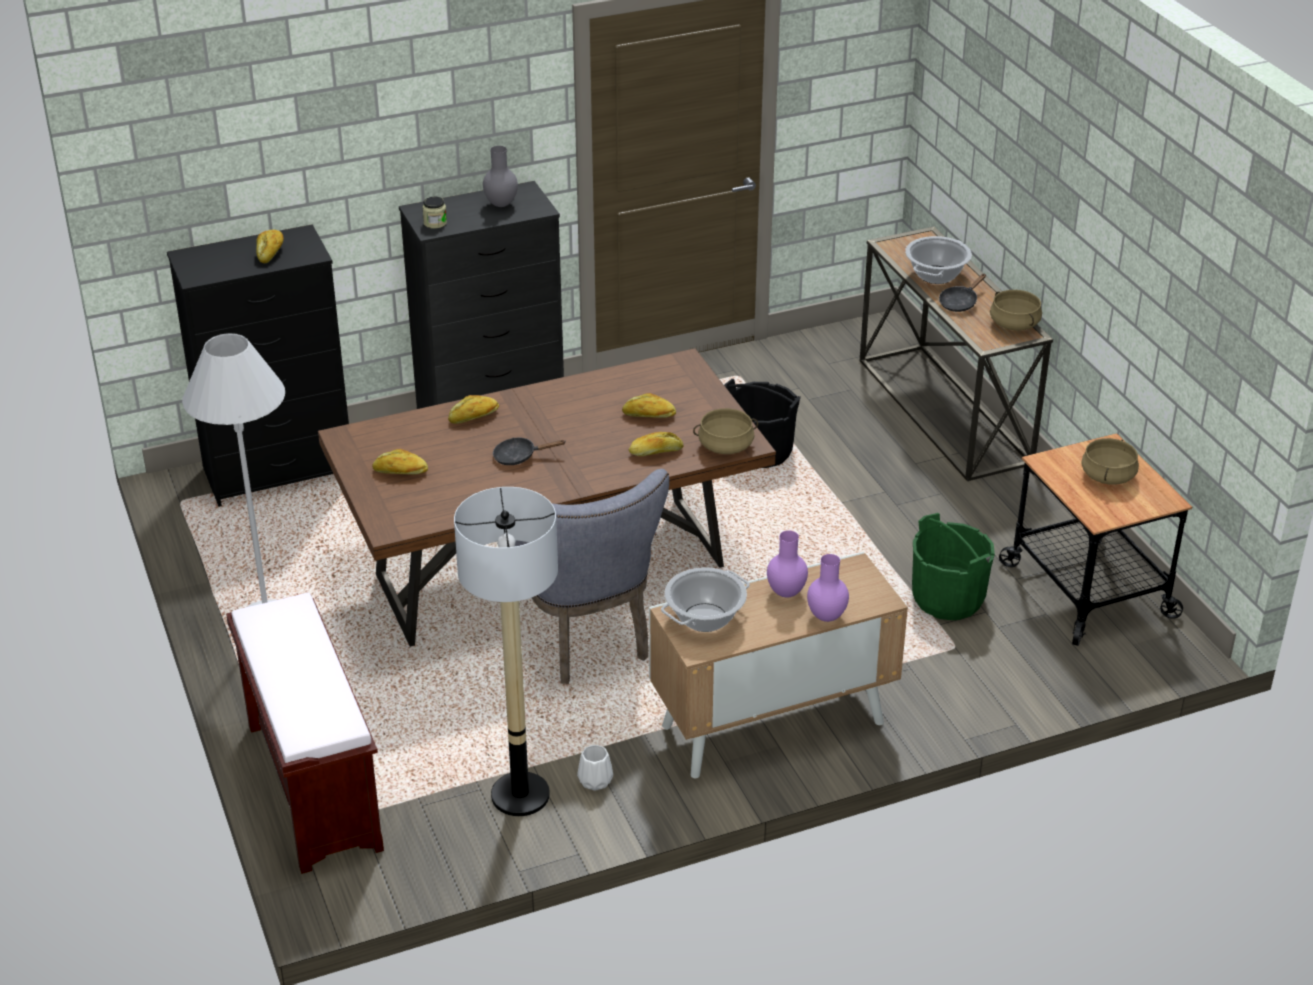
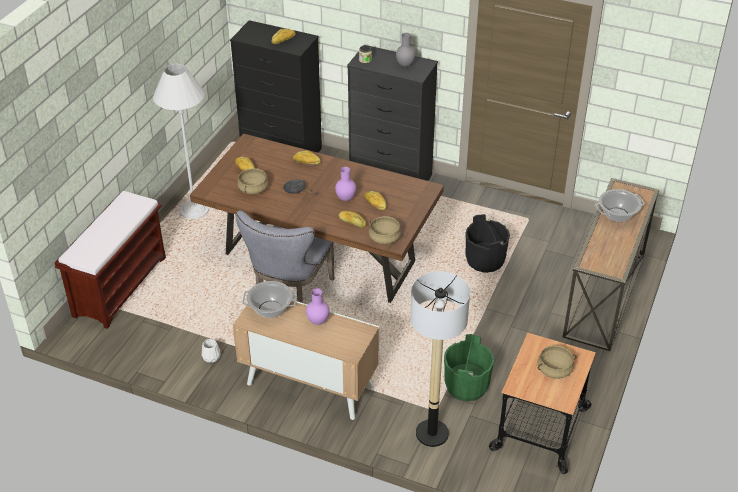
camera: 45 degrees right, 5 degrees up
floor lamp [454,487,558,816] -> floor lamp moved to [410,271,470,447]
purple vase [807,554,849,622] -> purple vase moved to [335,167,356,201]
black frying pan [939,274,986,312] -> none
beige cooking pot [990,290,1042,331] -> beige cooking pot moved to [237,168,269,194]

